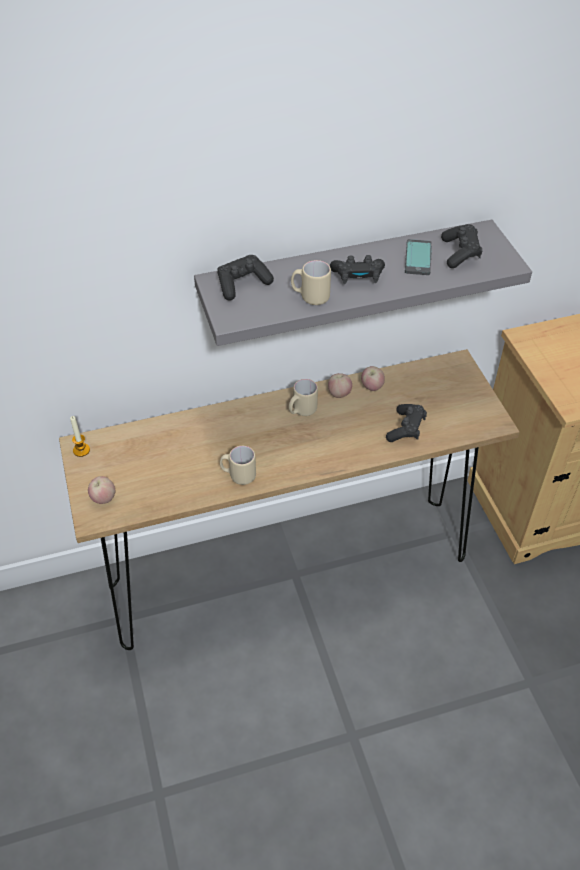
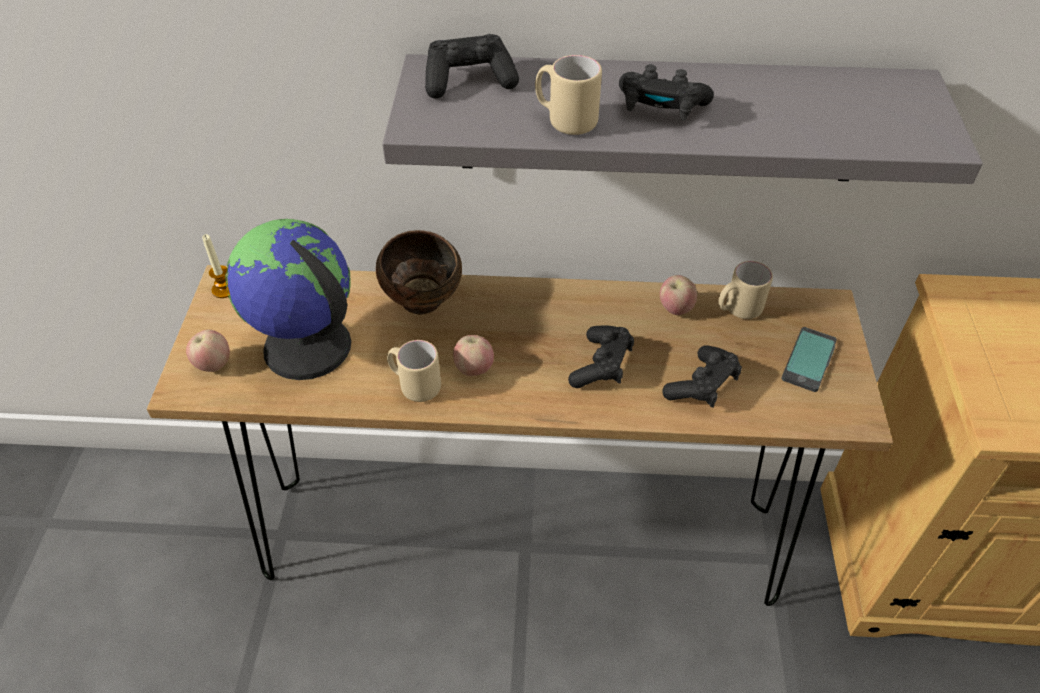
camera: 20 degrees right, 0 degrees up
beige mug [289,379,318,416] -> beige mug moved to [719,261,773,319]
apple [328,373,352,398] -> apple moved to [453,335,494,376]
phone [405,239,432,275] -> phone moved to [782,327,837,392]
black game controller [441,224,482,268] -> black game controller moved to [568,325,634,388]
none -> globe [226,219,351,380]
none -> brown bowl [376,230,462,315]

